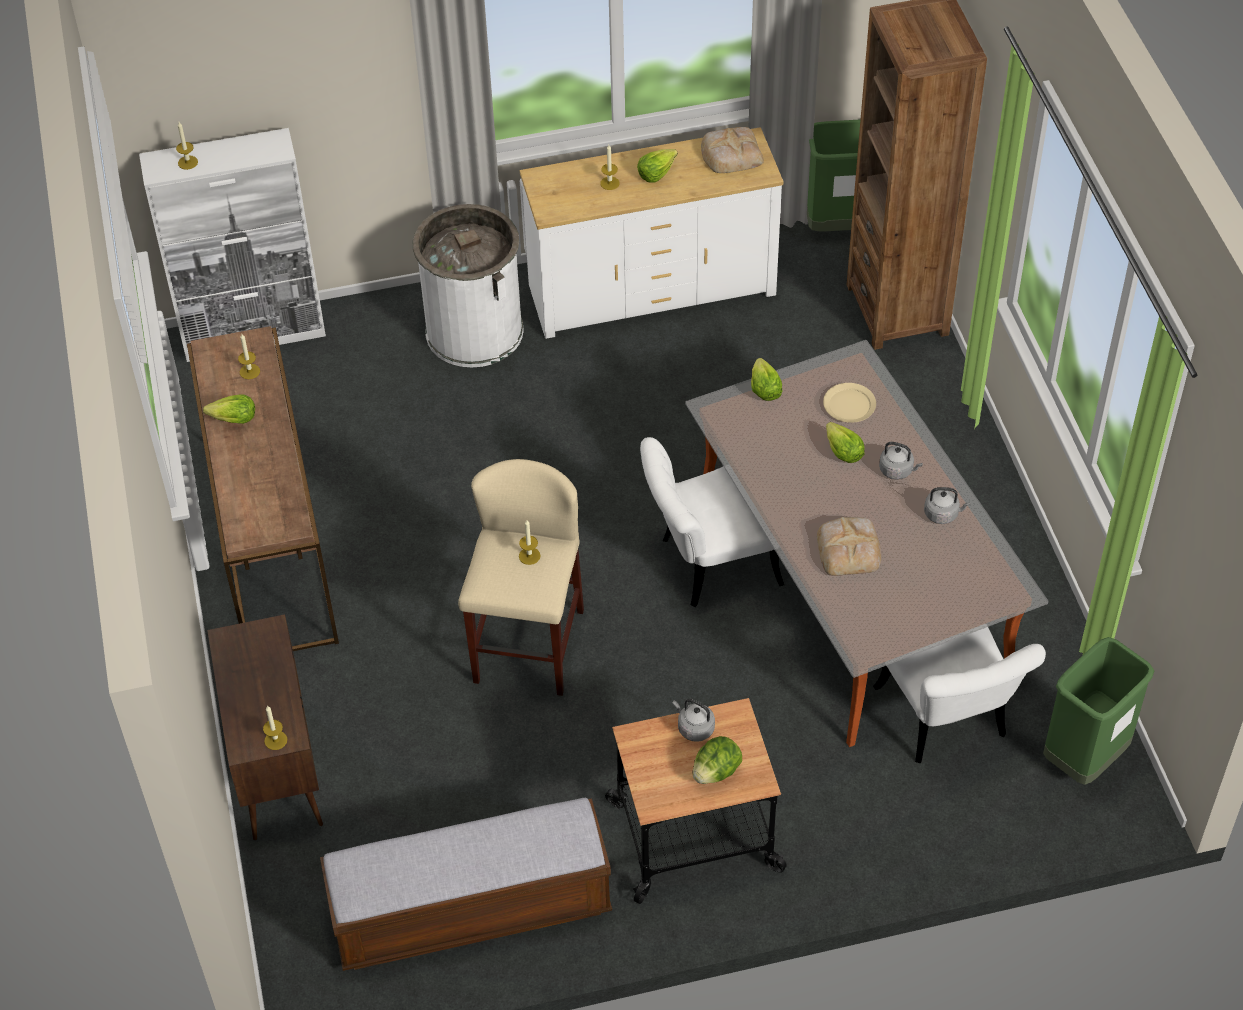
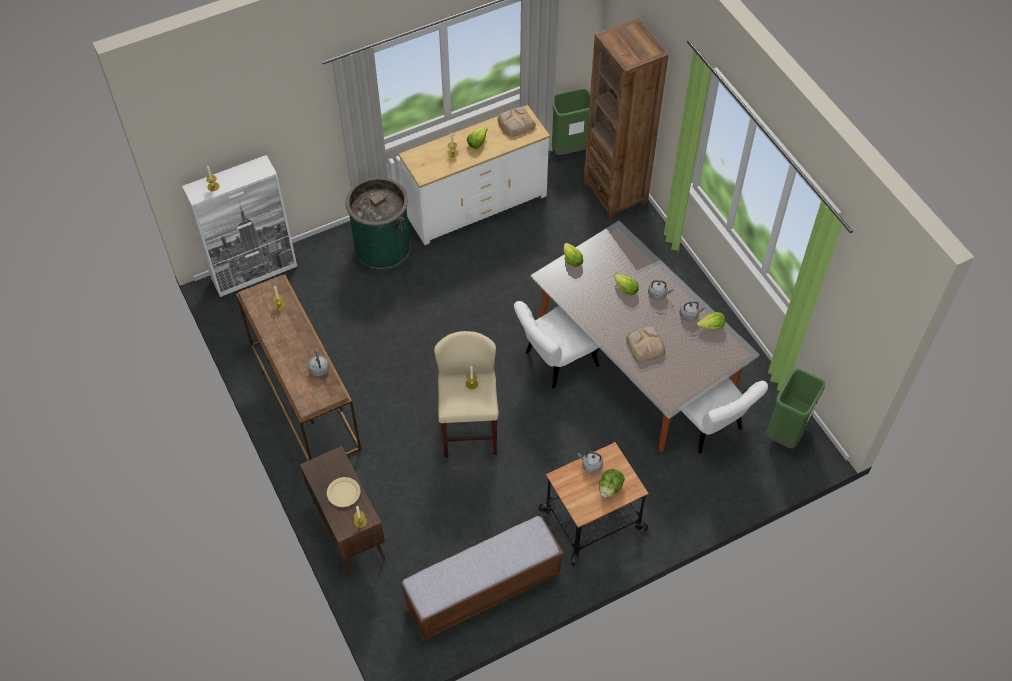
camera: 15 degrees left, 5 degrees up
lettuce [203,394,255,424] -> lettuce moved to [696,312,725,329]
white trash can [413,204,524,367] -> green trash can [345,177,411,271]
beige plate [823,383,876,423] -> beige plate moved to [327,477,360,507]
none -> grey kettle [308,349,329,376]

